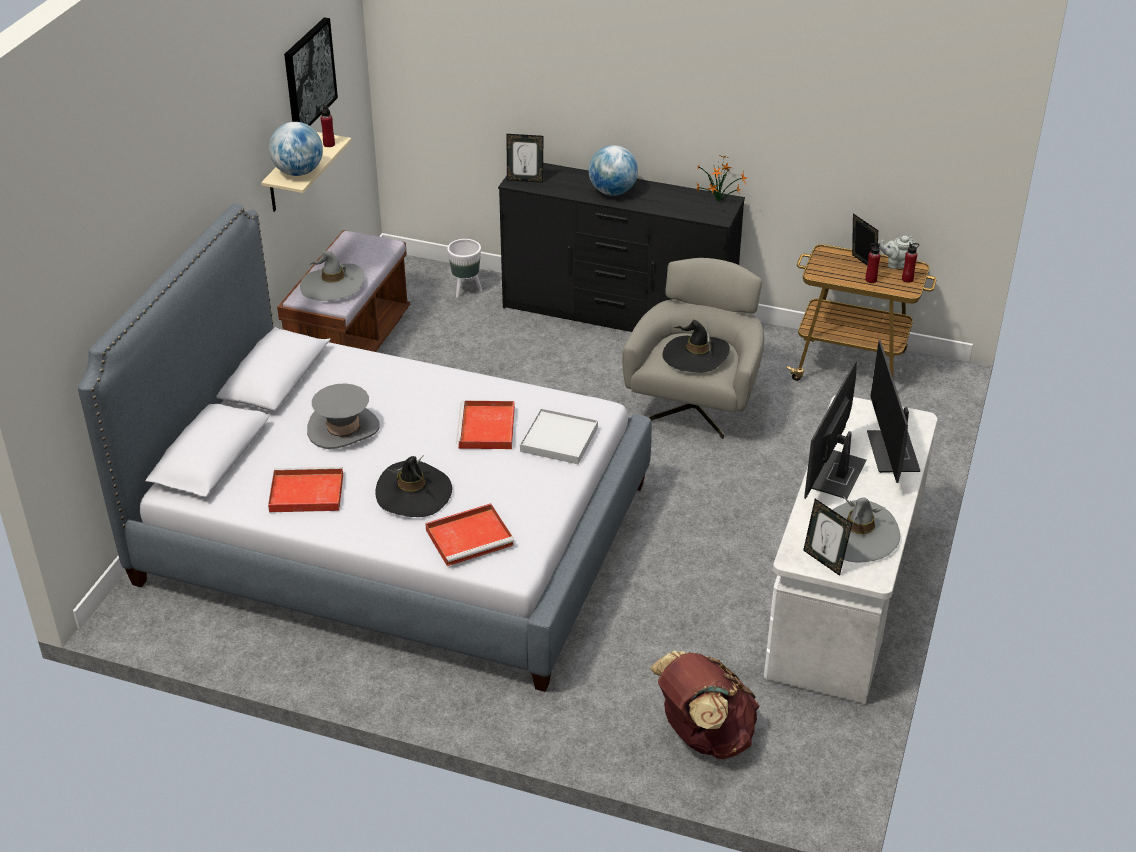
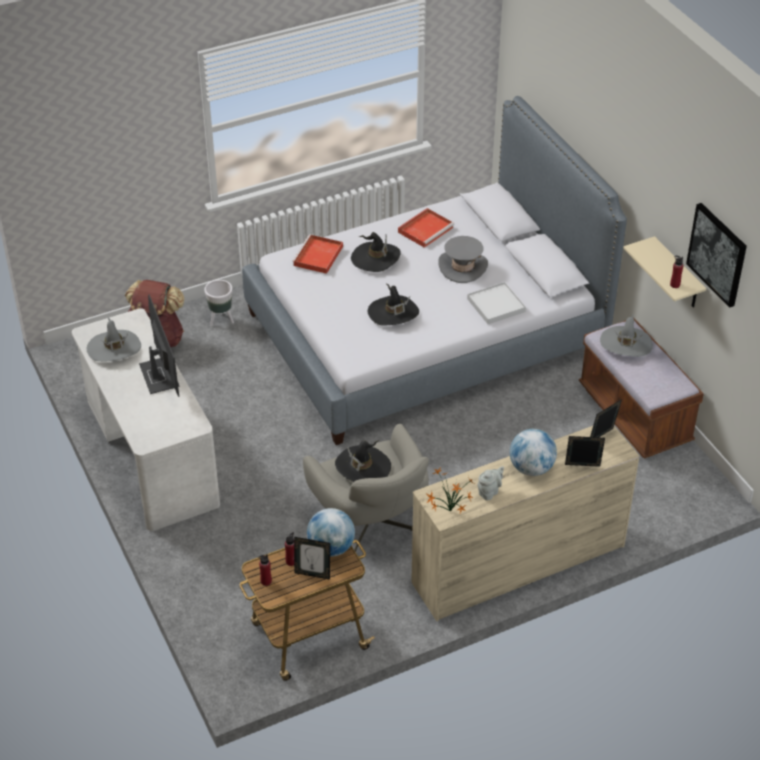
camera: 135 degrees right, 5 degrees up
globe [269,122,323,176] -> globe moved to [307,508,355,557]
white planter [447,239,483,298] -> white planter moved to [204,280,234,326]
red tray [456,401,515,449] -> black hat [368,284,419,325]
black dresser [498,163,745,332] -> beige dresser [411,426,640,621]
white tray [520,408,598,464] -> white tray moved to [467,282,526,324]
picture frame [803,499,853,576] -> picture frame moved to [565,436,605,467]
monitor [867,340,920,483] -> none
grey teapot [879,236,915,269] -> grey teapot moved to [478,466,504,501]

